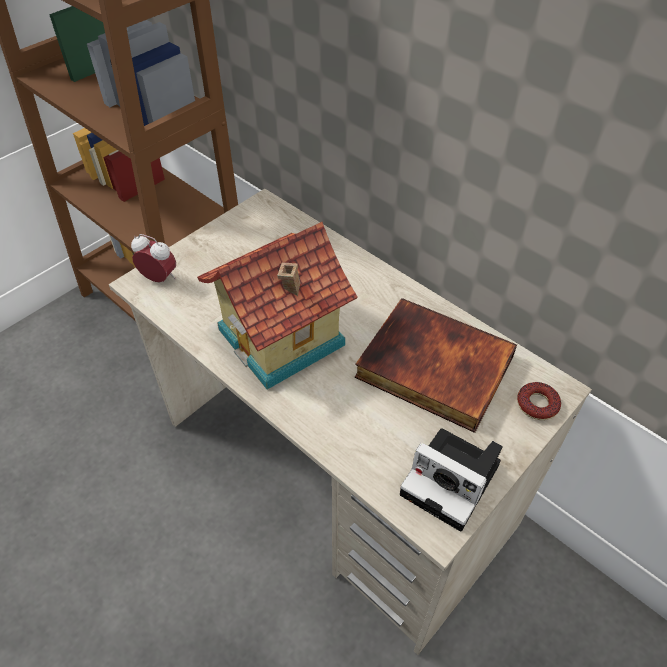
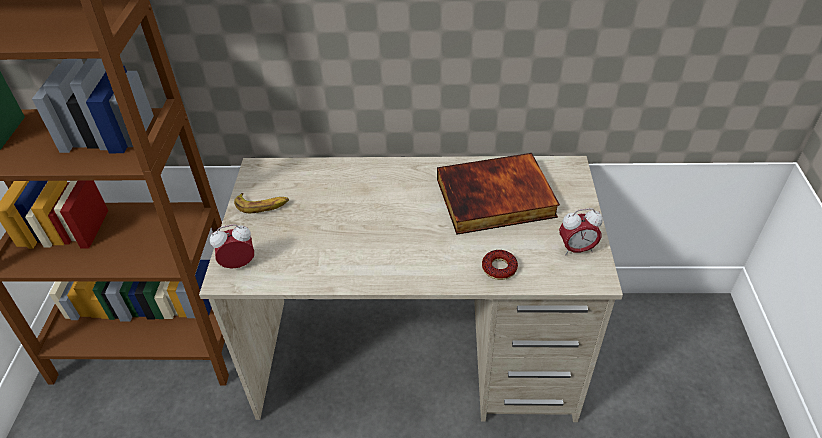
camera: 40 degrees left, 5 degrees down
toy house [197,222,358,389] -> none
camera [400,428,503,532] -> alarm clock [559,208,603,256]
donut [517,382,561,420] -> donut moved to [482,250,518,280]
none -> banana [234,193,289,213]

